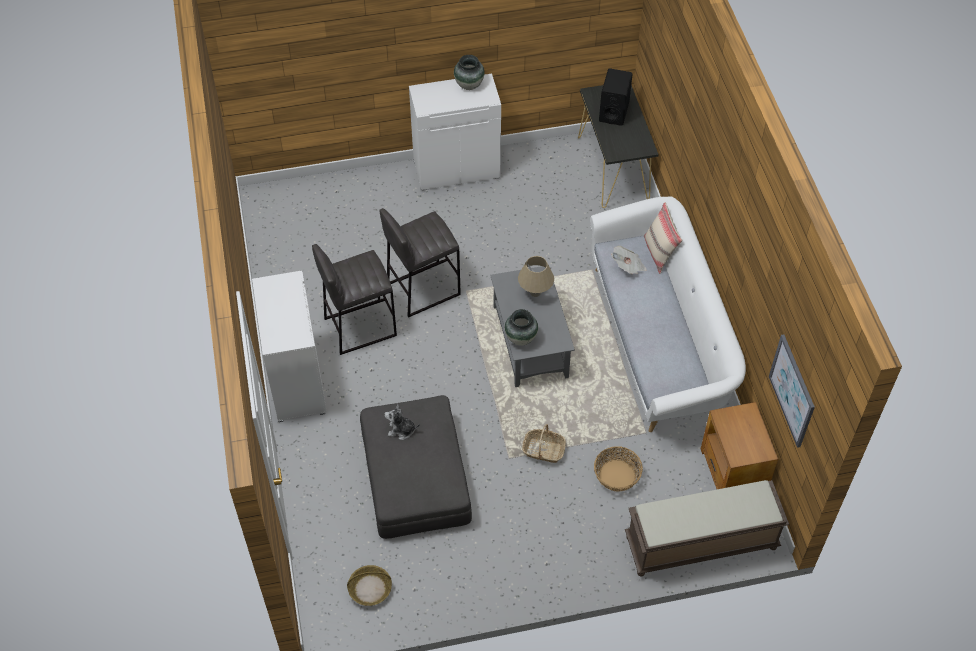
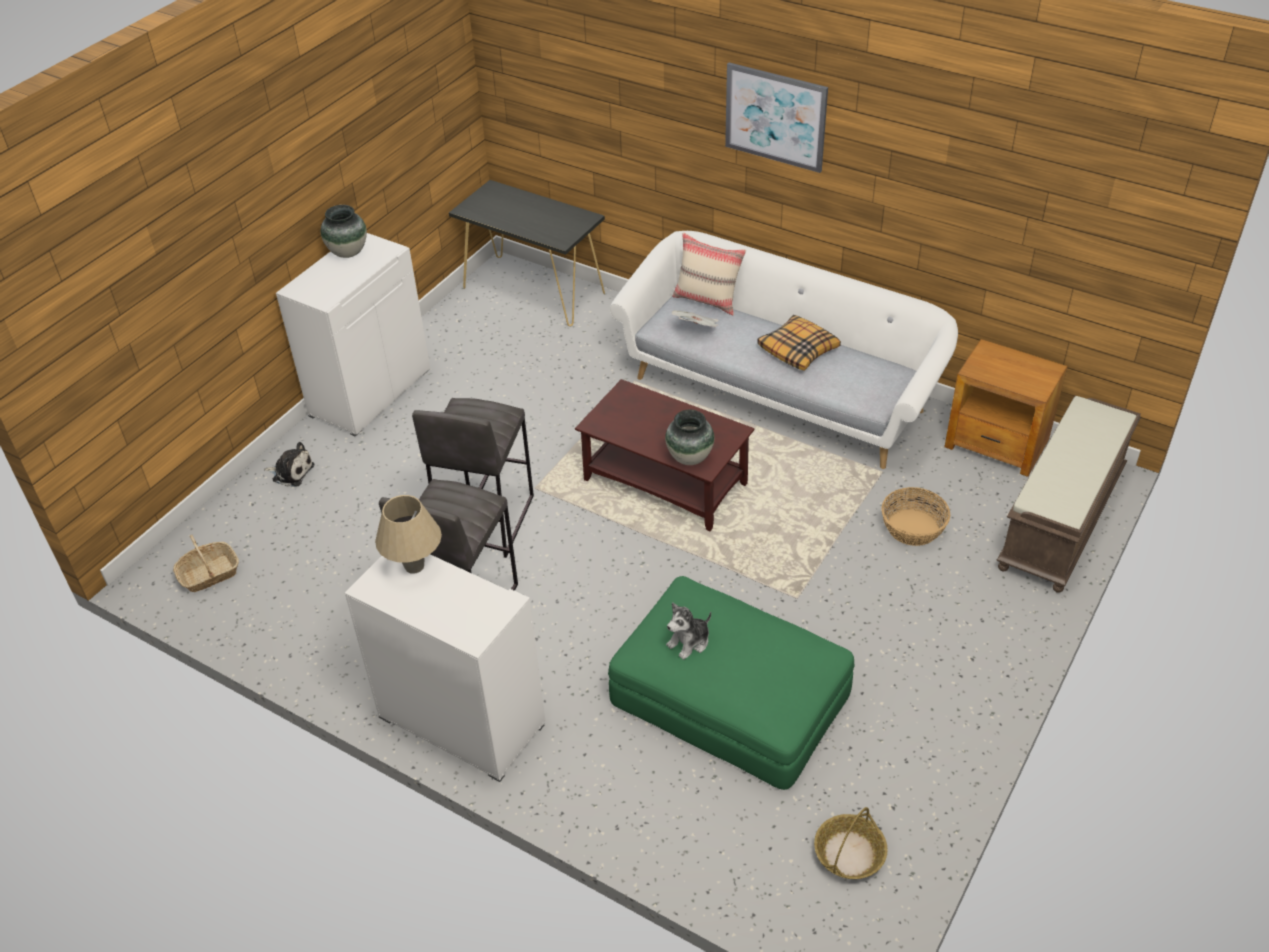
camera: 45 degrees left, 10 degrees down
grey ottoman [360,395,472,539] -> green ottoman [608,576,855,790]
grey coffee table [490,266,575,387] -> brown coffee table [575,379,754,531]
beige table lamp [518,256,554,297] -> beige table lamp moved to [375,495,442,574]
basket [522,424,566,463] -> basket moved to [173,535,239,592]
black speaker [599,68,633,126] -> none
picture [769,334,815,448] -> picture moved to [725,63,828,173]
none -> plush toy [264,442,314,487]
none -> pillow [757,315,841,371]

